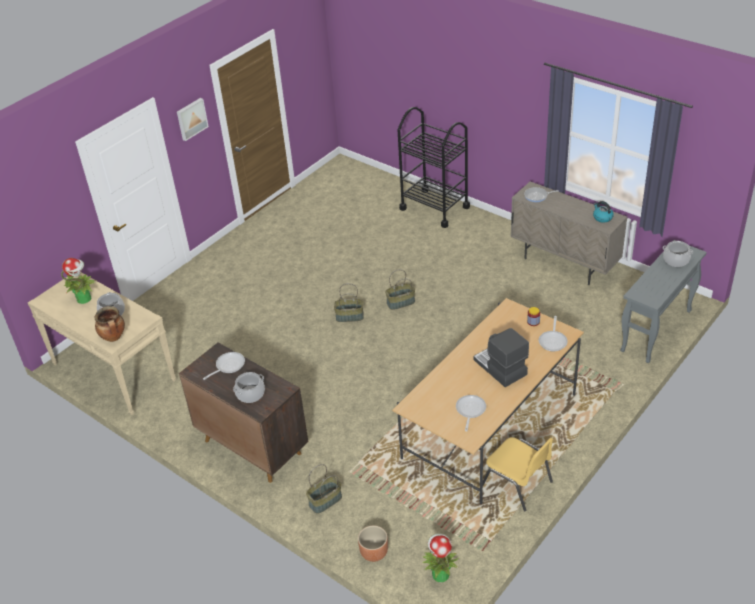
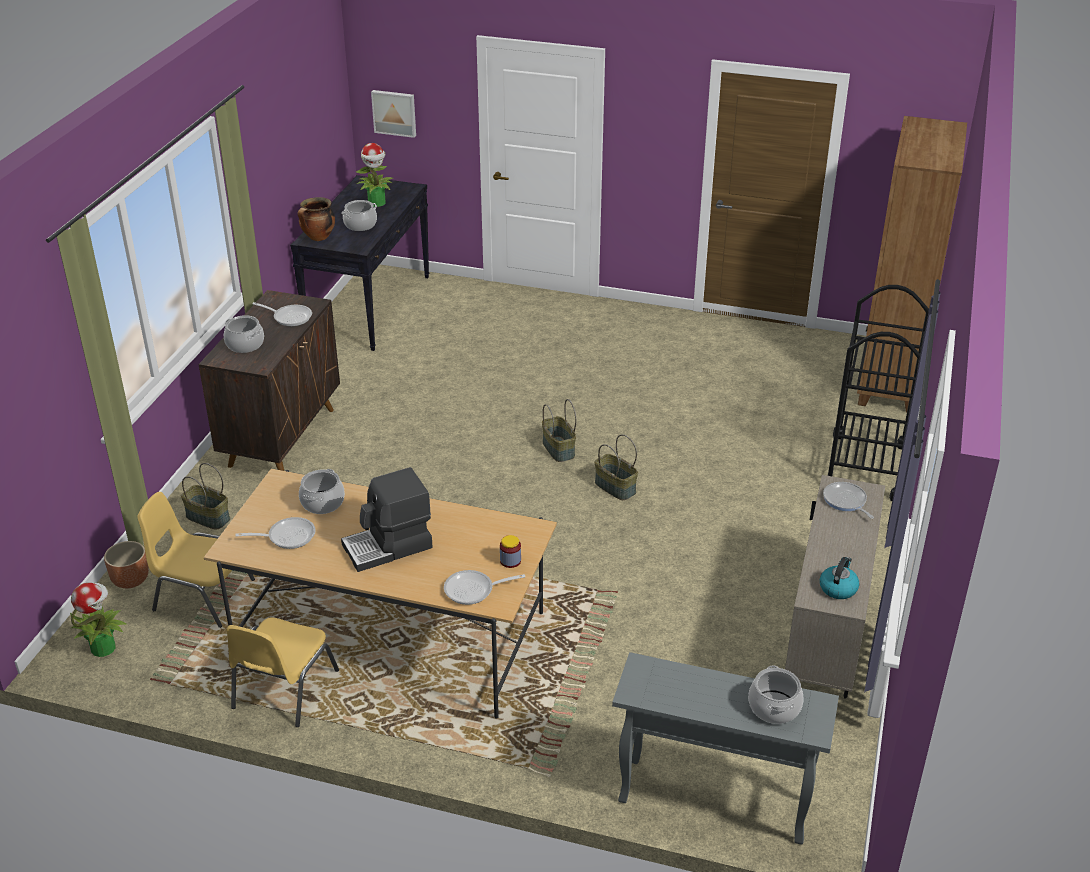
camera: 65 degrees right, 5 degrees down
beige console table [28,272,176,415] -> black console table [290,175,429,351]
picture [177,98,209,141] -> picture moved to [371,90,416,138]
coffee machine [473,328,529,387] -> coffee machine turned 150 degrees counterclockwise [341,467,433,572]
none -> yellow chair [137,492,255,628]
none -> cooking pot [299,469,345,514]
none -> brown bookcase [857,116,967,413]

